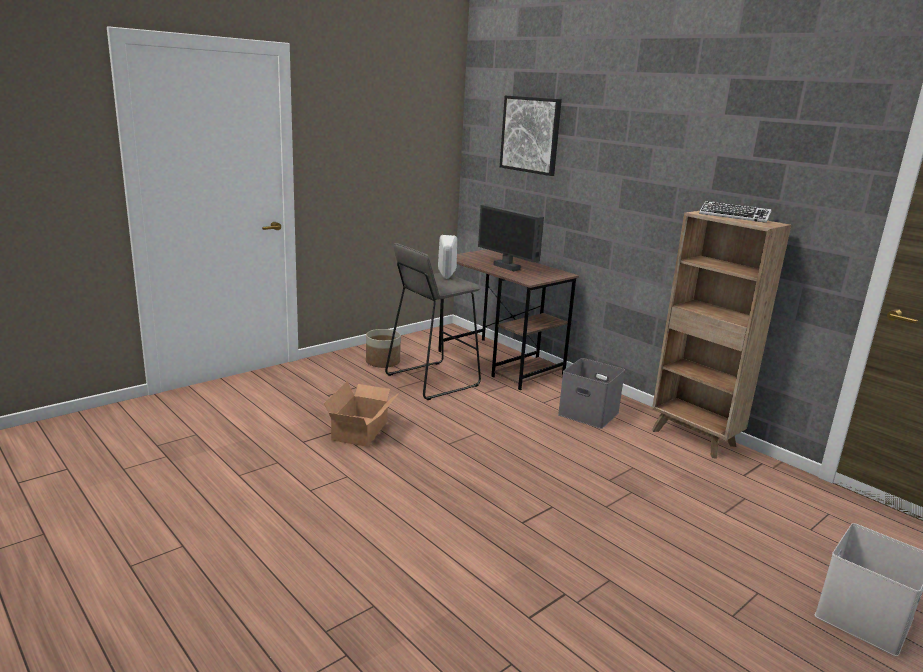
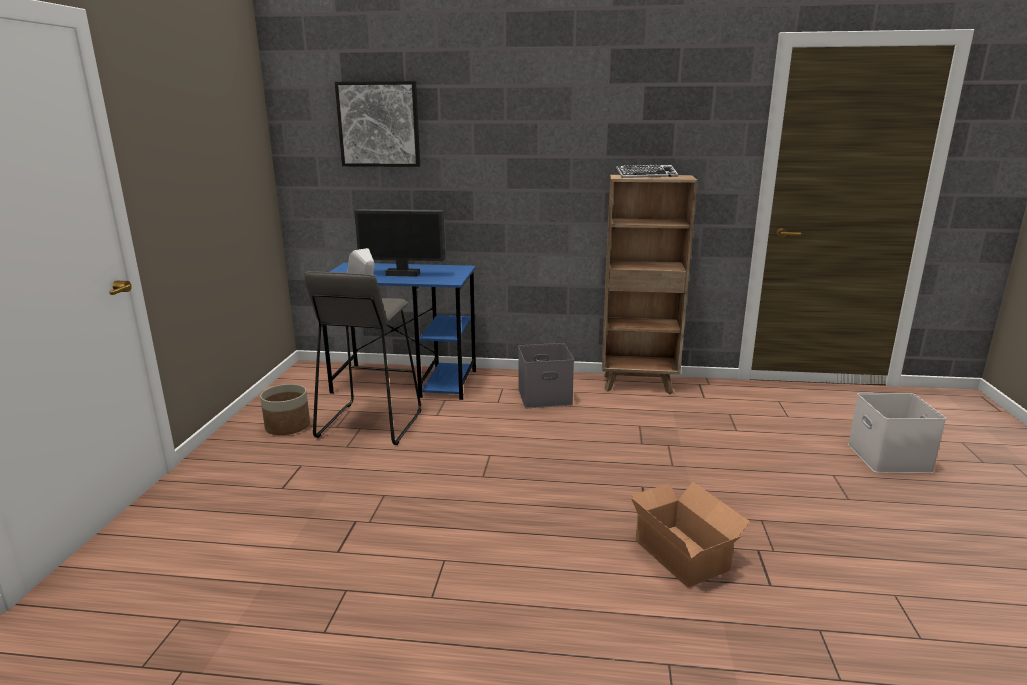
camera: 40 degrees left, 0 degrees up
cardboard box [324,381,400,447] -> cardboard box moved to [631,482,750,588]
brown desk [438,249,579,390] -> blue desk [322,263,476,400]

